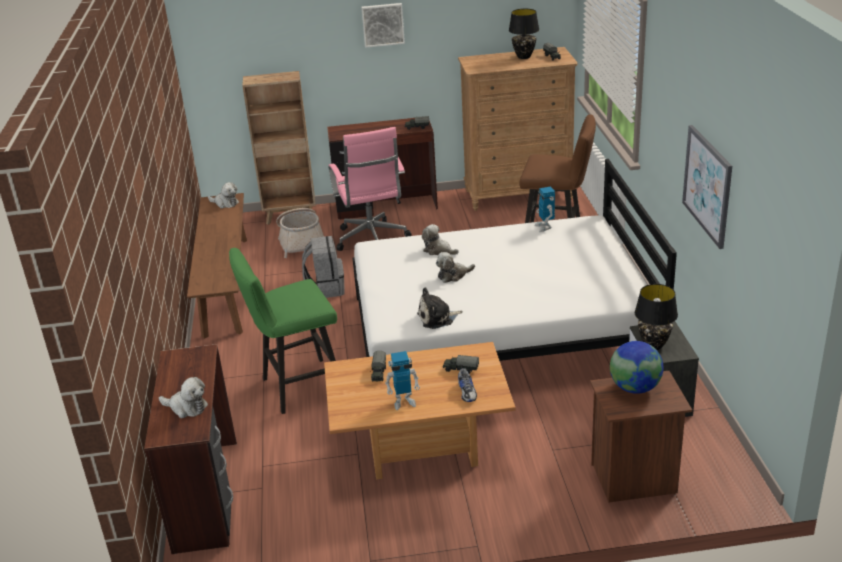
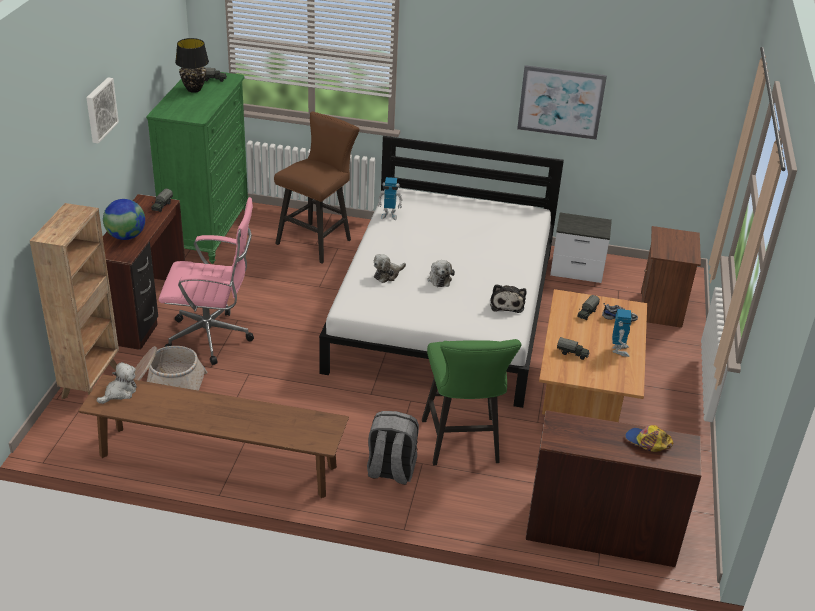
camera: 75 degrees left, 5 degrees up
plush toy [159,377,208,418] -> cap [625,425,673,452]
grey backpack [302,236,345,298] -> grey backpack moved to [367,411,419,485]
brown dresser [458,47,578,211] -> green dresser [146,72,248,264]
globe [610,341,663,394] -> globe moved to [103,199,145,240]
black table lamp [635,284,678,350] -> none

